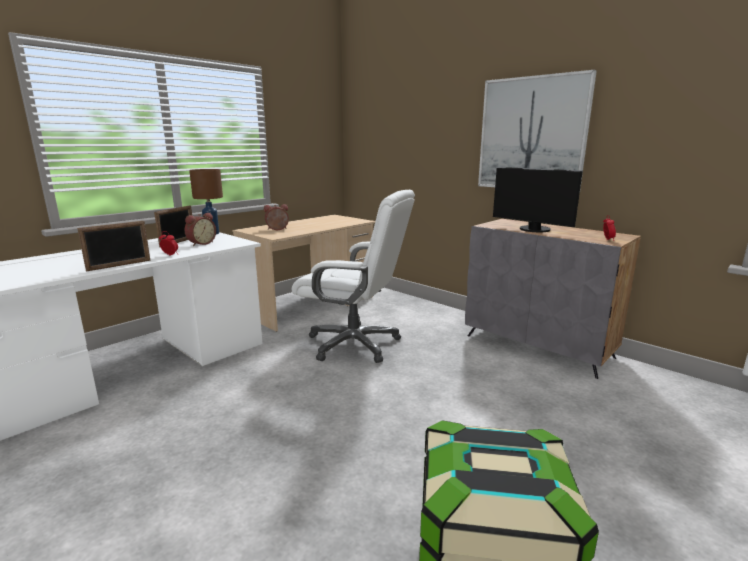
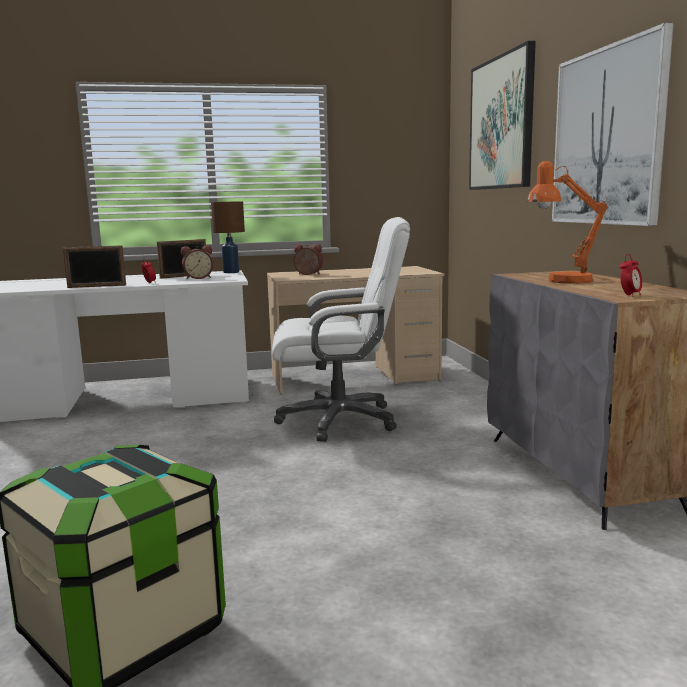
camera: 35 degrees right, 5 degrees down
white office chair [292,190,415,363] -> white office chair turned 60 degrees counterclockwise [272,217,410,442]
monitor [493,167,583,232] -> orange table lamp [527,161,608,284]
none -> picture [469,41,536,190]

